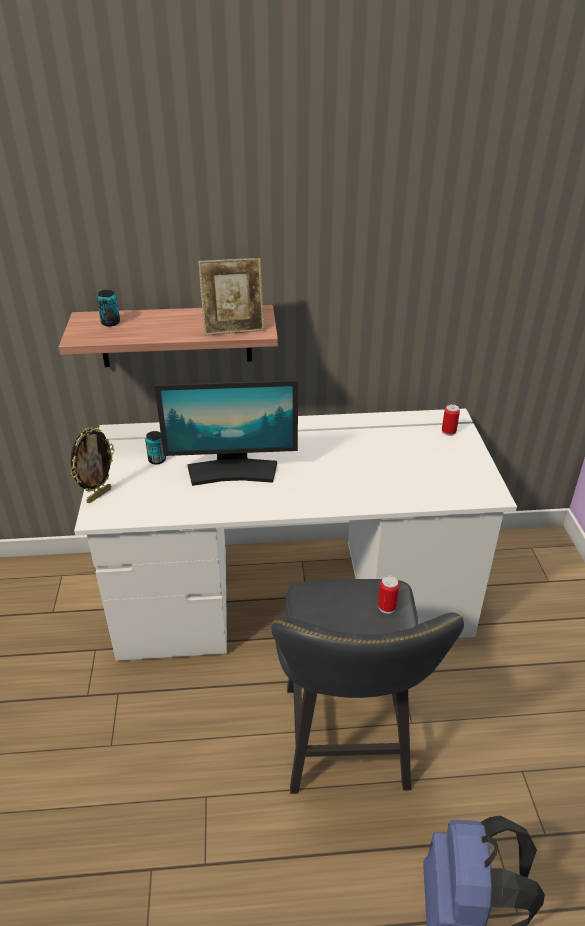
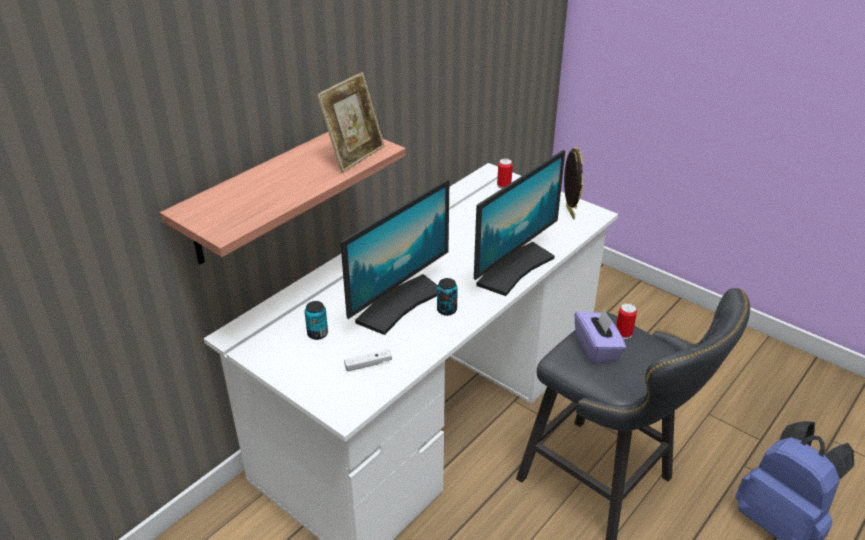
camera: 45 degrees left, 0 degrees up
picture frame [70,427,115,503] -> picture frame moved to [564,146,583,219]
can [97,290,120,326] -> can moved to [437,278,458,316]
none -> white game controller [344,349,392,371]
none -> monitor [474,150,565,296]
none -> purple tissue box [575,308,626,365]

